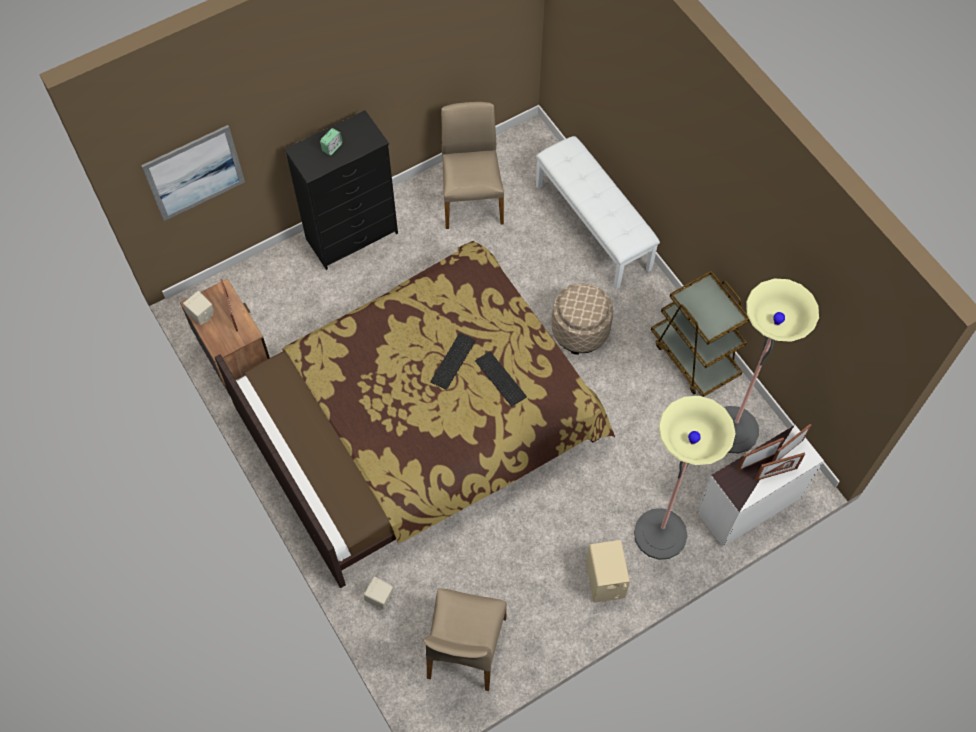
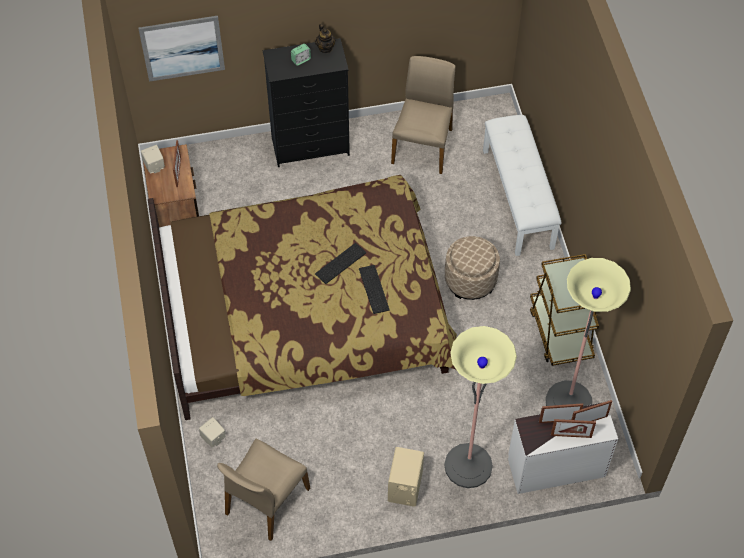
camera: 20 degrees right, 5 degrees down
none -> teapot [315,24,336,53]

